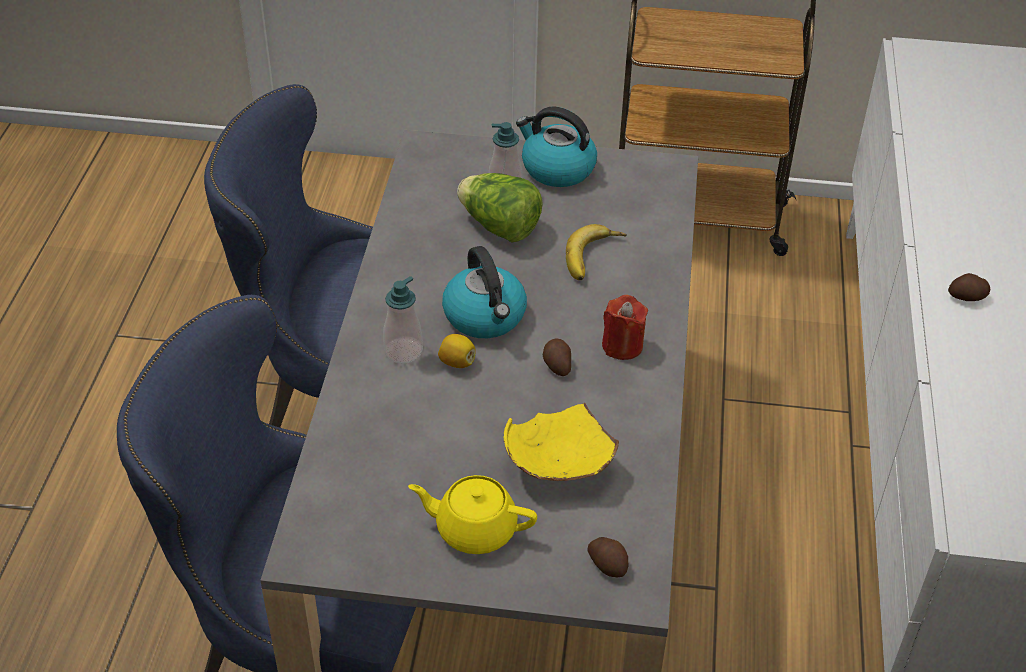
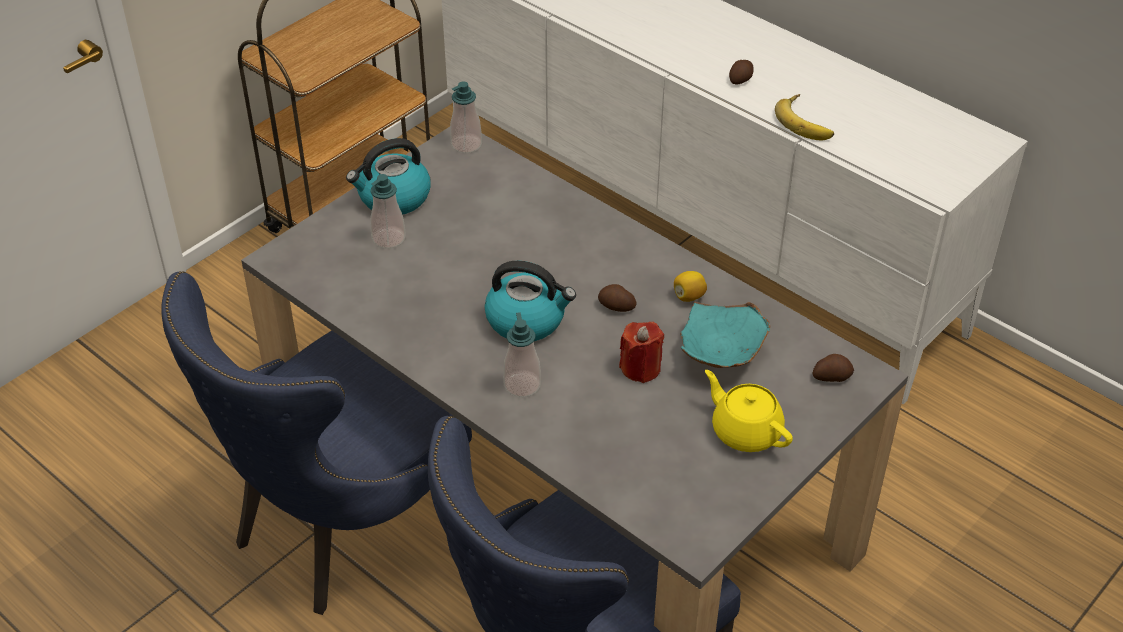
camera: 55 degrees left, 0 degrees up
yellow teapot [408,475,537,554] -> yellow teapot turned 90 degrees clockwise [705,370,793,452]
lemon [438,334,476,368] -> lemon moved to [674,271,707,302]
lettuce [457,173,543,242] -> none
yellow bowl [504,403,619,481] -> turquoise bowl [680,302,770,368]
banana [566,224,627,280] -> banana moved to [775,94,834,141]
red candle [602,295,648,360] -> red candle moved to [619,322,664,383]
none -> soap dispenser [450,81,482,153]

